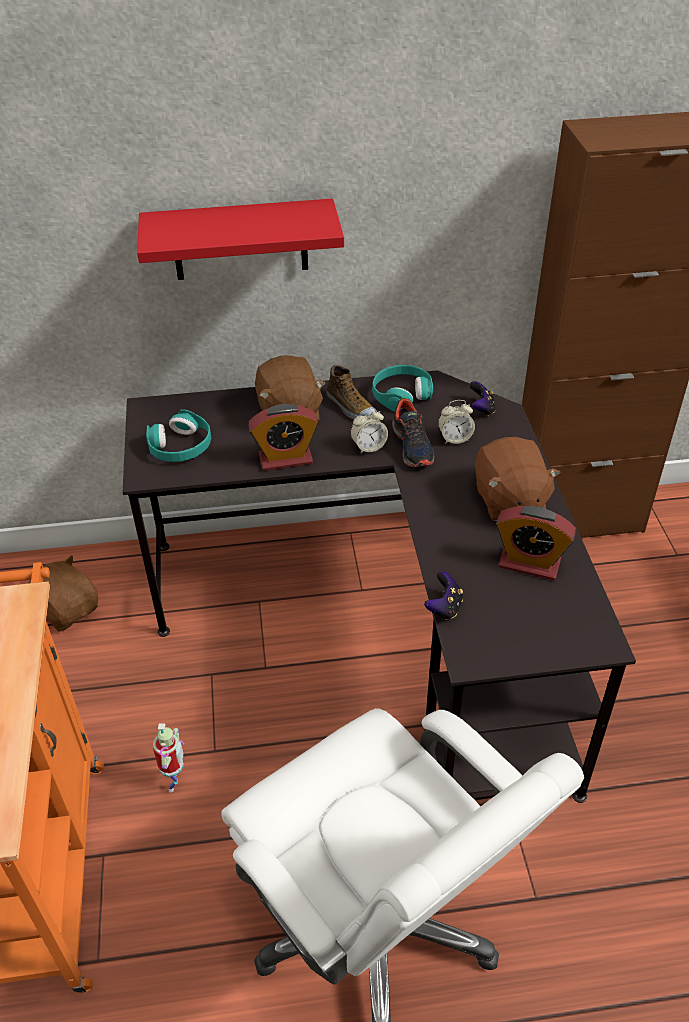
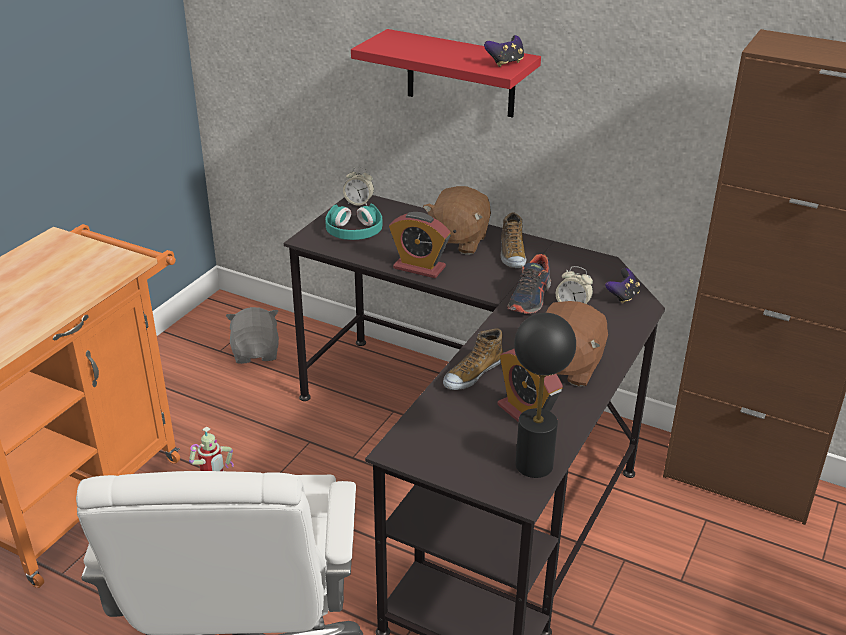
camera: 35 degrees right, 10 degrees down
brown plush toy [26,555,98,632] -> grey plush toy [226,307,279,364]
alarm clock [350,408,388,454] -> alarm clock moved to [343,167,374,206]
turquoise headphones [372,365,433,412] -> none
game controller [424,571,463,620] -> game controller moved to [484,35,524,67]
none -> shoe [443,328,503,390]
none -> black table lamp [514,313,576,478]

